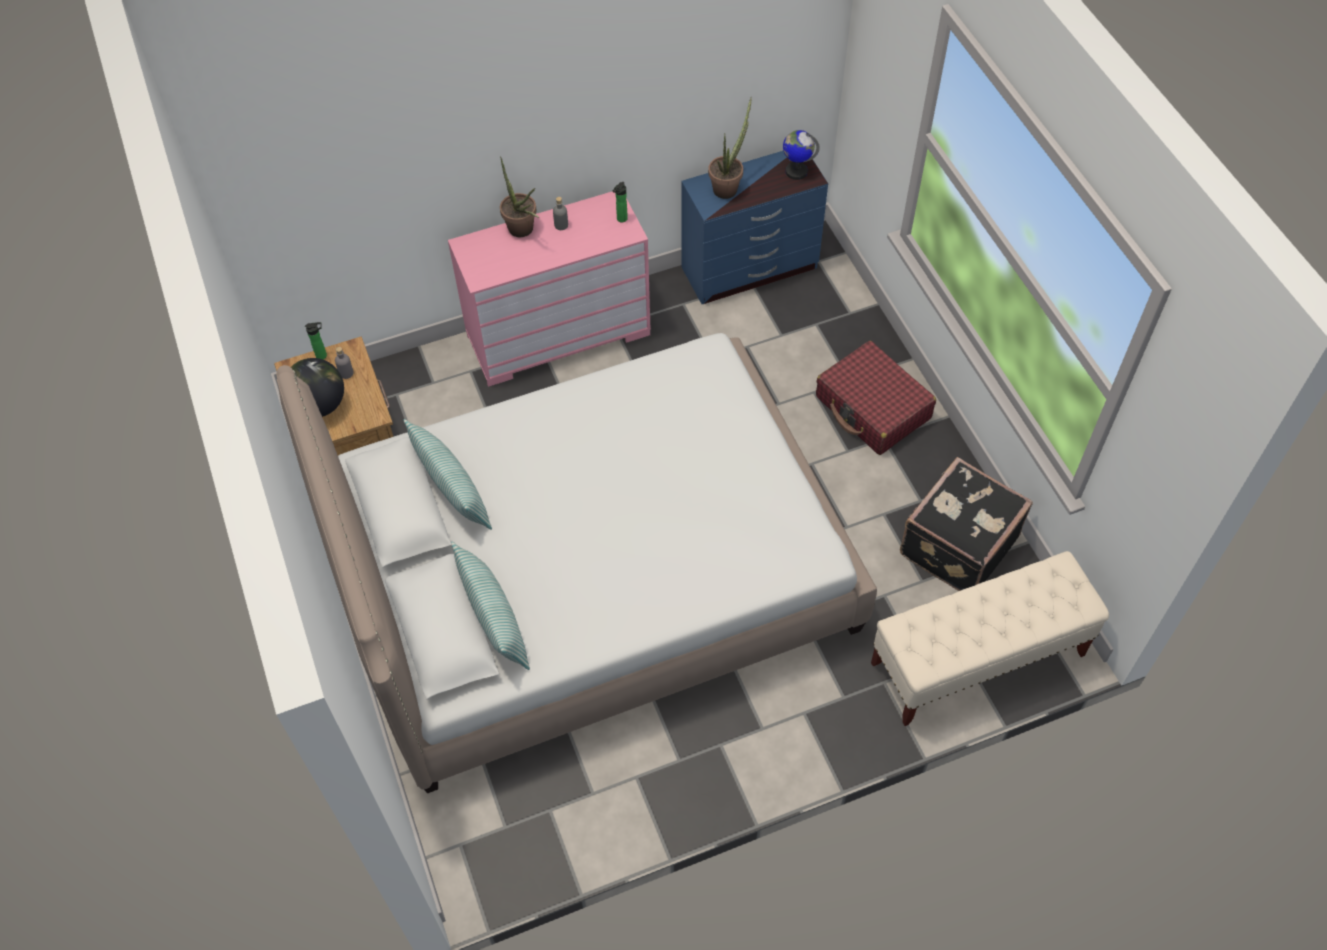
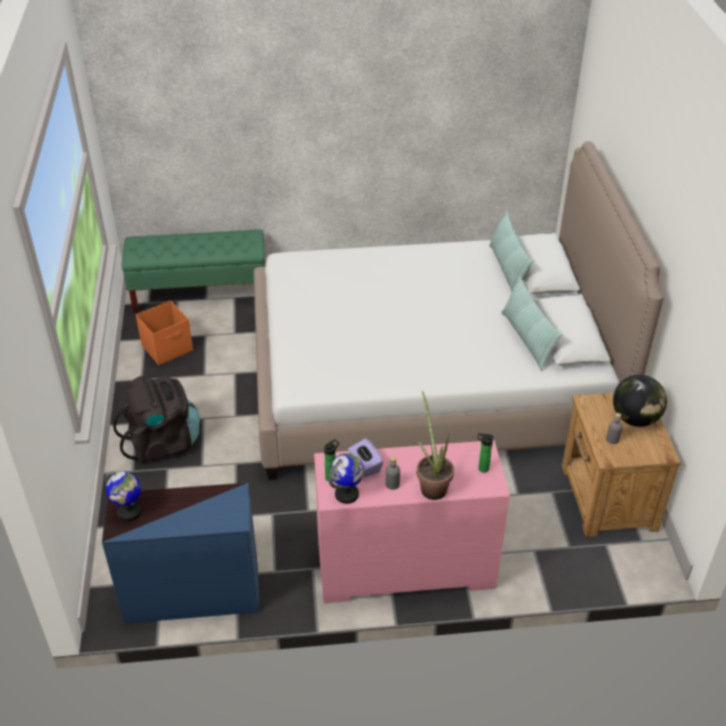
camera: 165 degrees left, 15 degrees down
bottle [305,322,327,359] -> bottle moved to [477,433,494,473]
potted plant [708,97,752,199] -> none
red suitcase [816,341,936,455] -> black backpack [113,376,200,464]
beige bench [871,551,1109,726] -> green bench [122,229,265,313]
black suitcase [900,457,1033,591] -> orange storage box [136,300,193,365]
none -> globe [329,453,364,504]
none -> purple tissue box [348,438,383,477]

